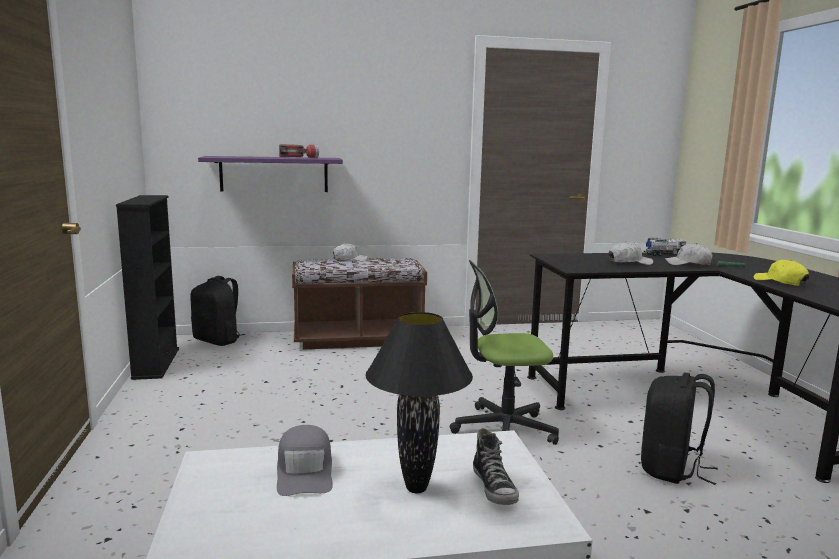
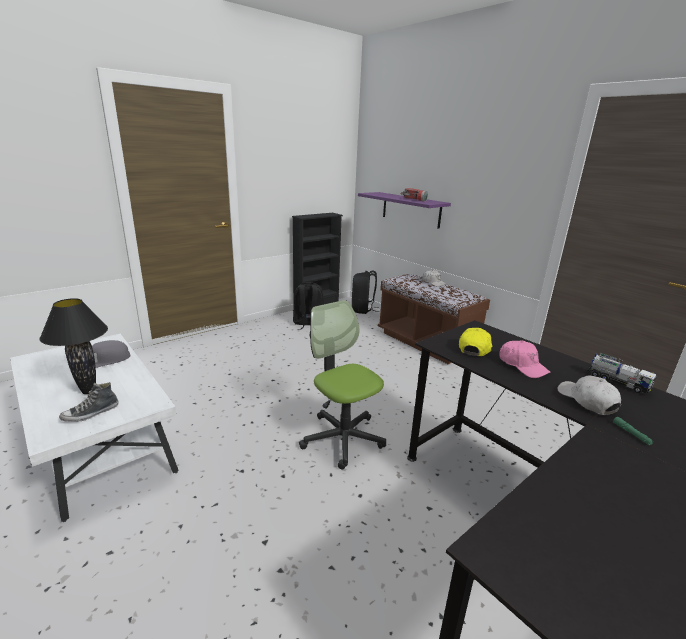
camera: 60 degrees right, 10 degrees up
white cap [609,241,653,265] -> pink cap [500,341,551,378]
black backpack [641,373,718,485] -> black backpack moved to [293,282,324,330]
yellow cap [754,260,810,286] -> yellow cap moved to [459,328,492,356]

